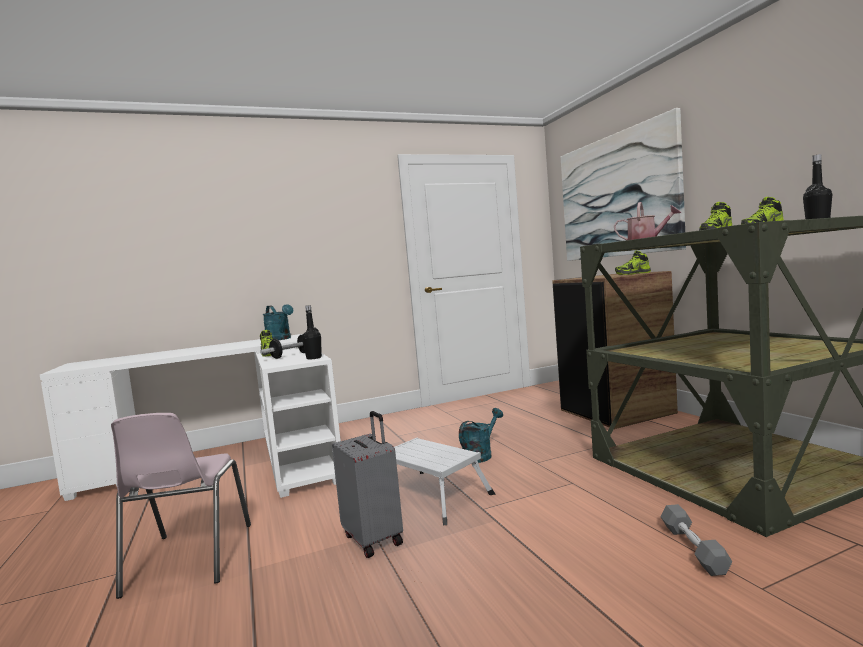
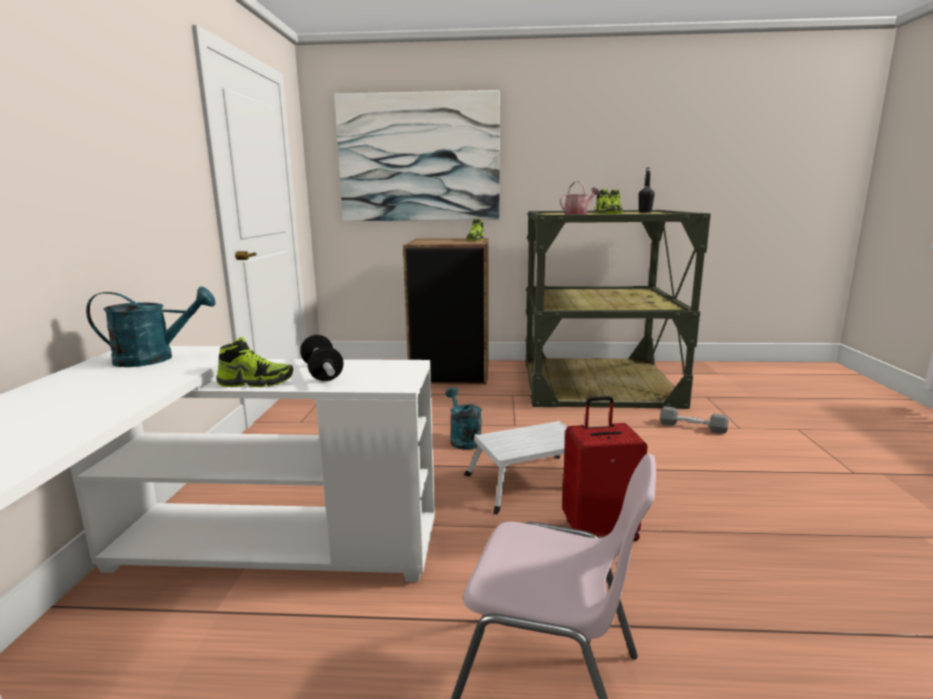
camera: 65 degrees left, 10 degrees up
black bottle [302,305,322,360] -> none
grey suitcase [332,411,403,558] -> red suitcase [562,396,648,541]

